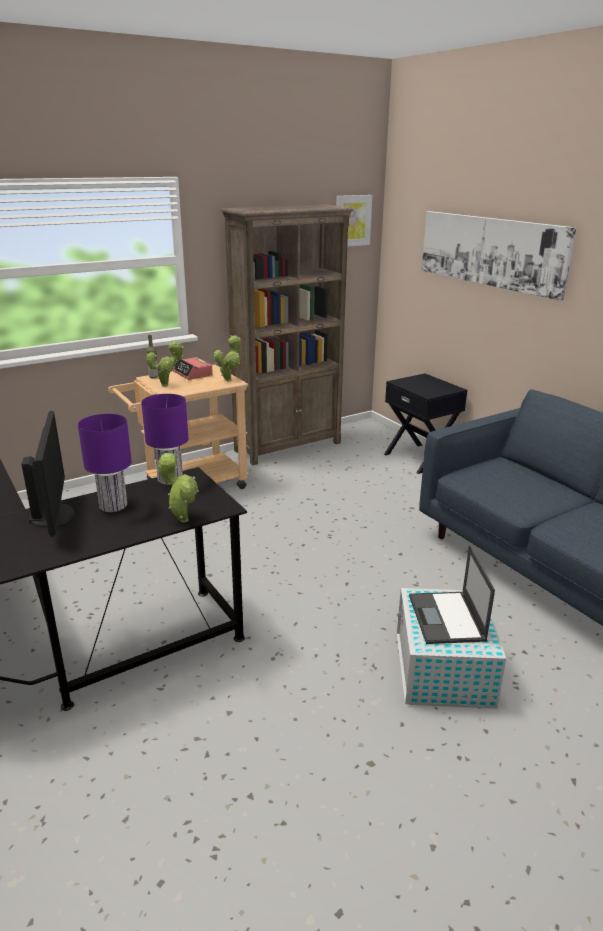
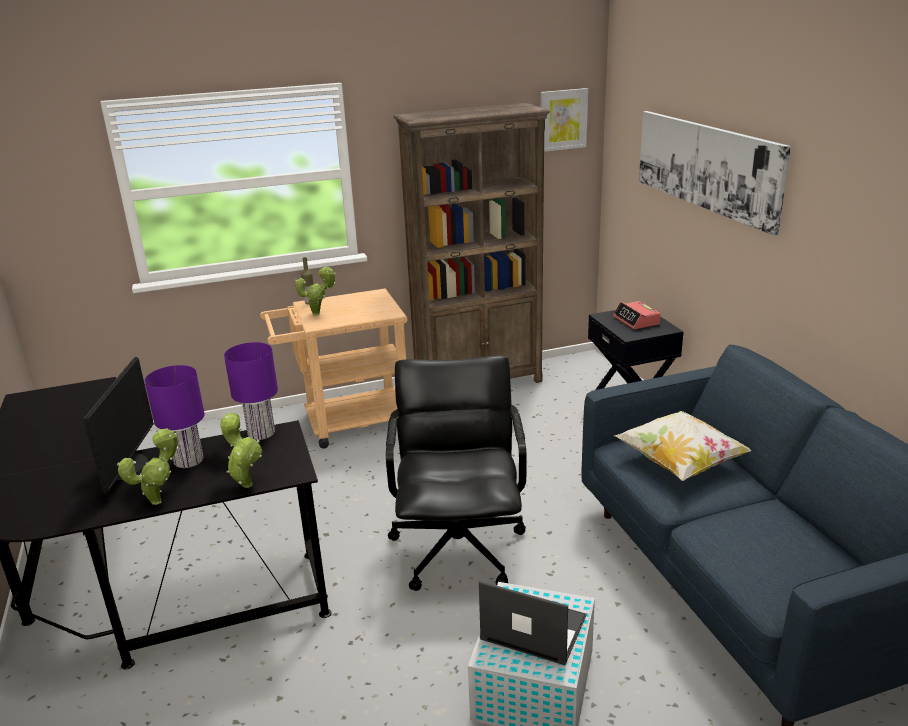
camera: 15 degrees right, 0 degrees up
alarm clock [173,357,213,380] -> alarm clock moved to [613,301,660,329]
potted plant [214,335,241,381] -> potted plant moved to [117,428,178,505]
laptop [409,545,495,644] -> laptop turned 105 degrees clockwise [479,581,587,665]
none -> black office chair [386,355,527,591]
none -> pillow [614,411,751,481]

